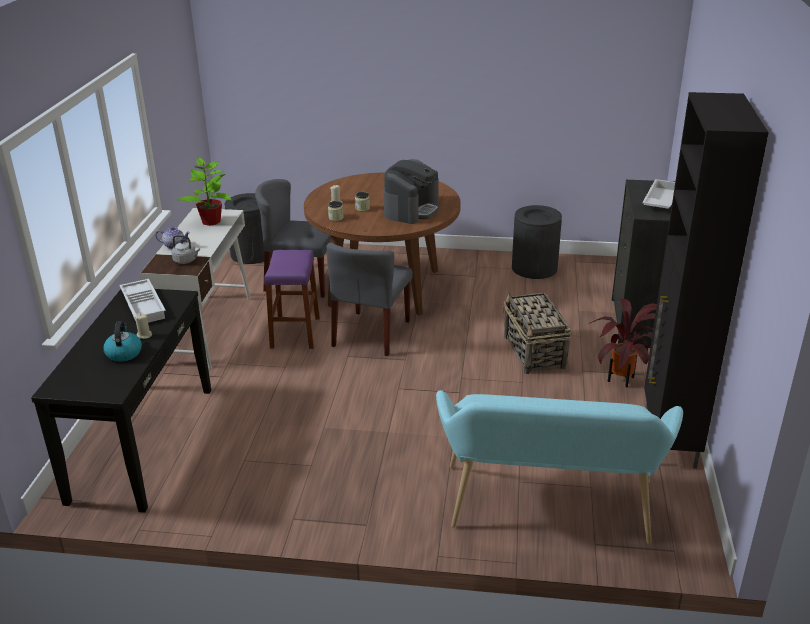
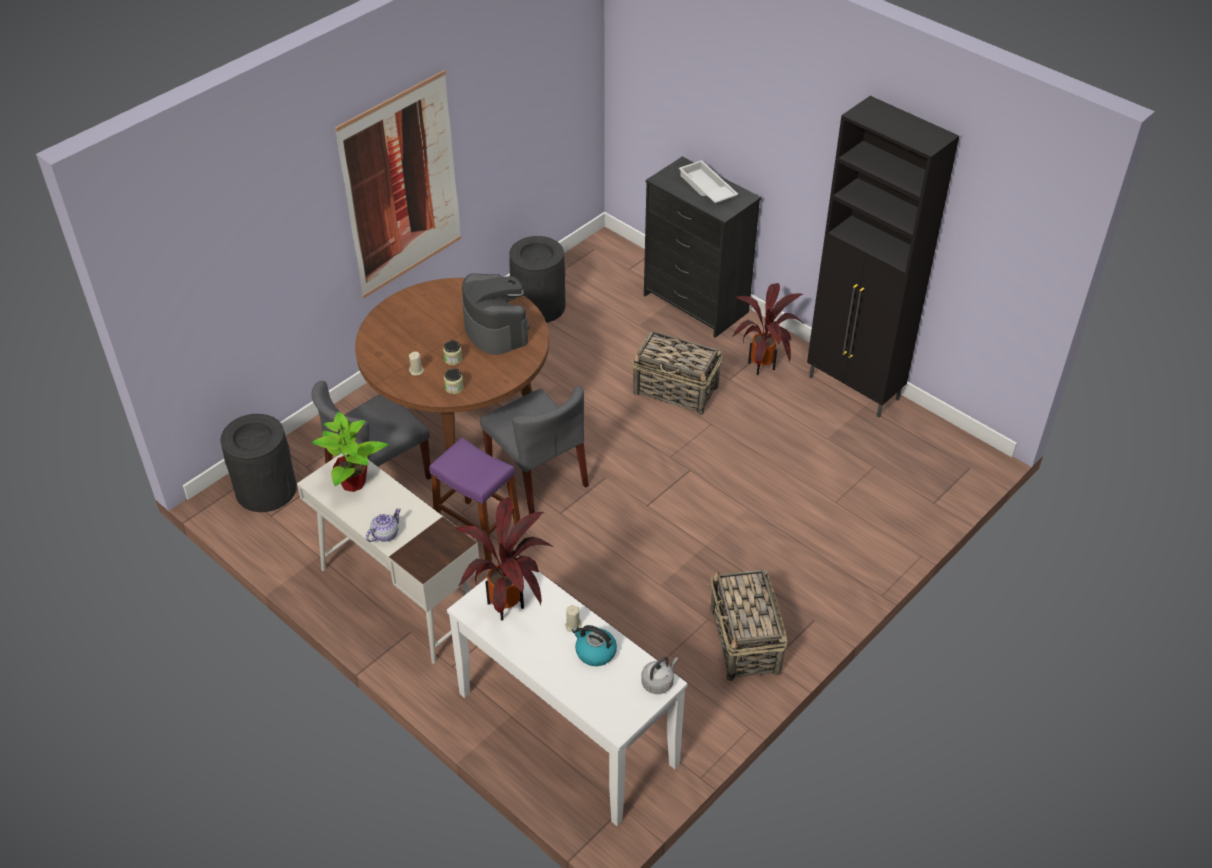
camera: 55 degrees left, 15 degrees up
black console table [31,289,211,513] -> white console table [447,556,688,826]
white tray [119,279,166,323] -> potted plant [455,496,553,621]
grey kettle [171,235,200,264] -> grey kettle moved to [641,657,678,694]
turquoise bench [436,390,683,544] -> none
none -> picture [335,70,461,299]
none -> basket [709,570,787,681]

